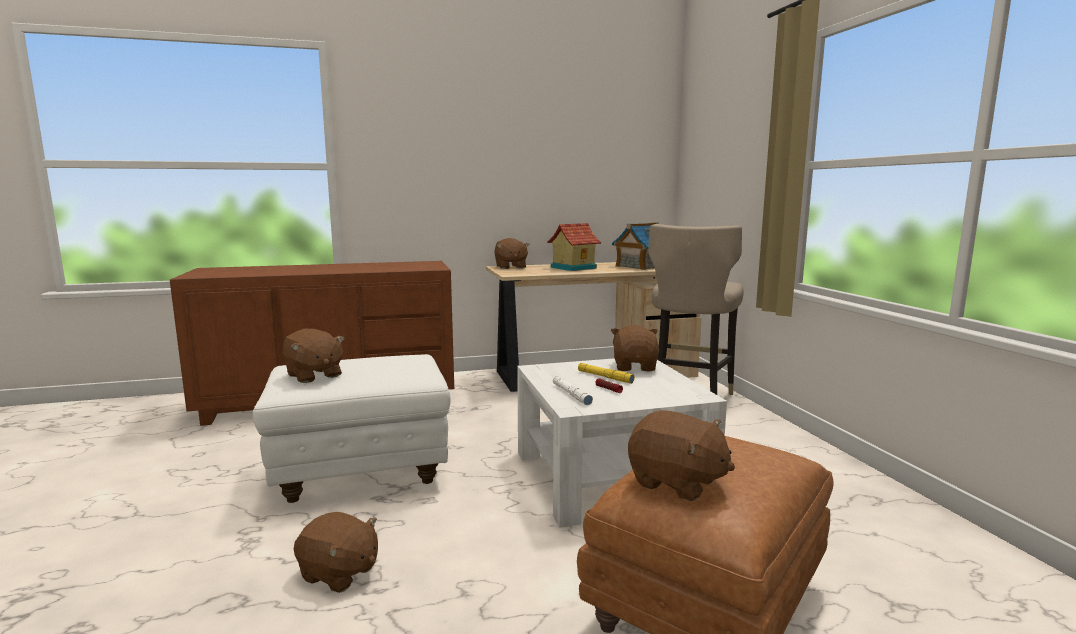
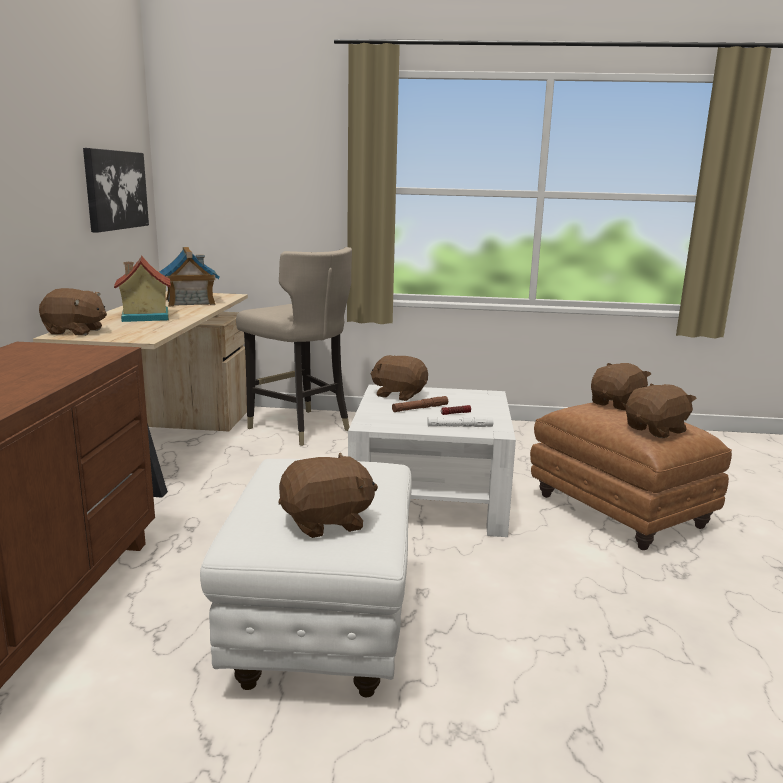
camera: 70 degrees left, 5 degrees up
brown plush toy [294,512,378,593] -> brown plush toy moved to [591,363,651,410]
yellow flashlight [578,363,635,384] -> brown flashlight [392,396,448,412]
none -> picture [83,148,149,233]

